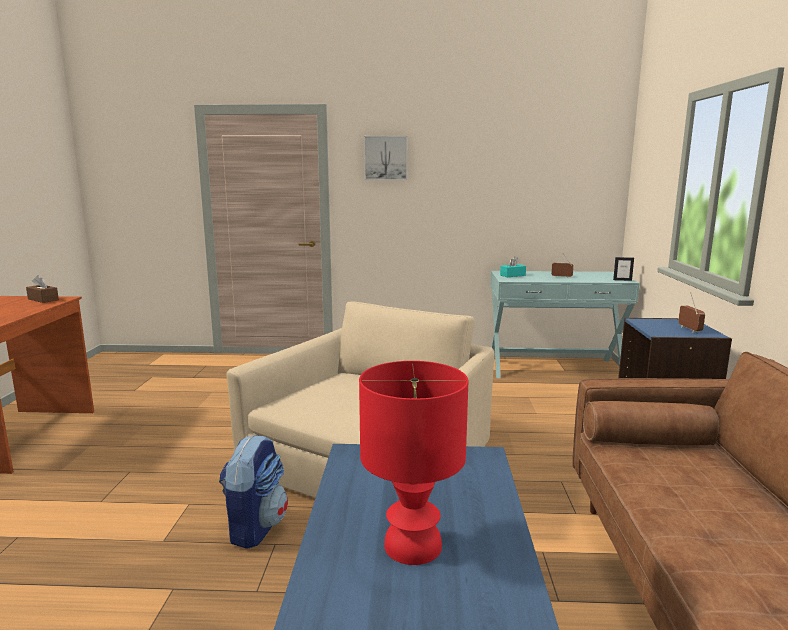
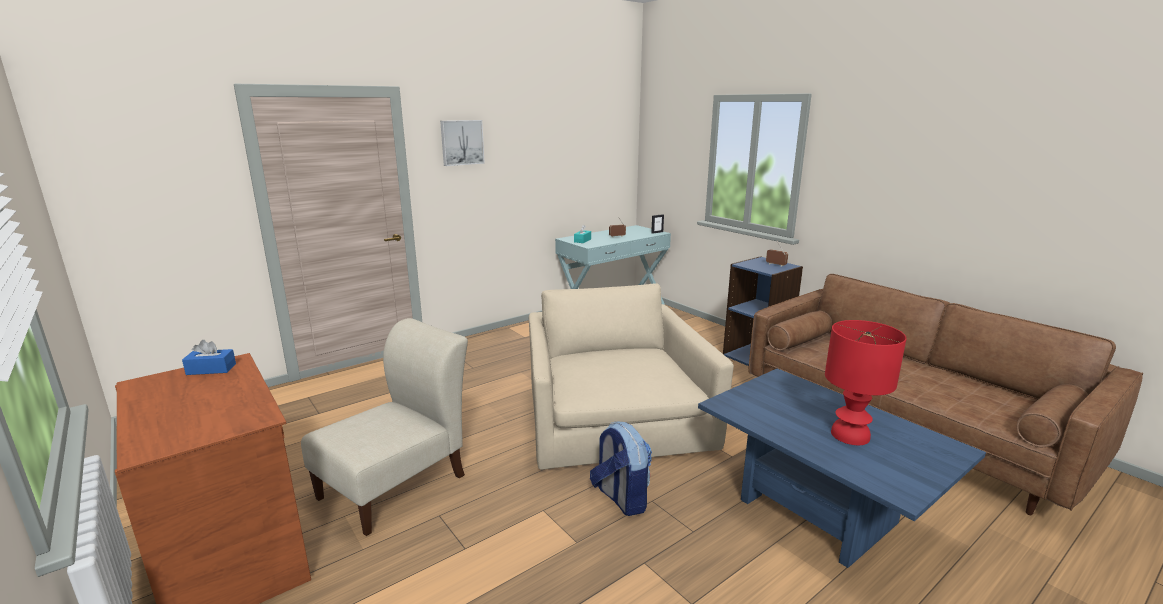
camera: 40 degrees left, 5 degrees up
brown tissue box [26,275,59,303] -> blue tissue box [182,340,236,375]
none -> beige chair [301,318,468,536]

